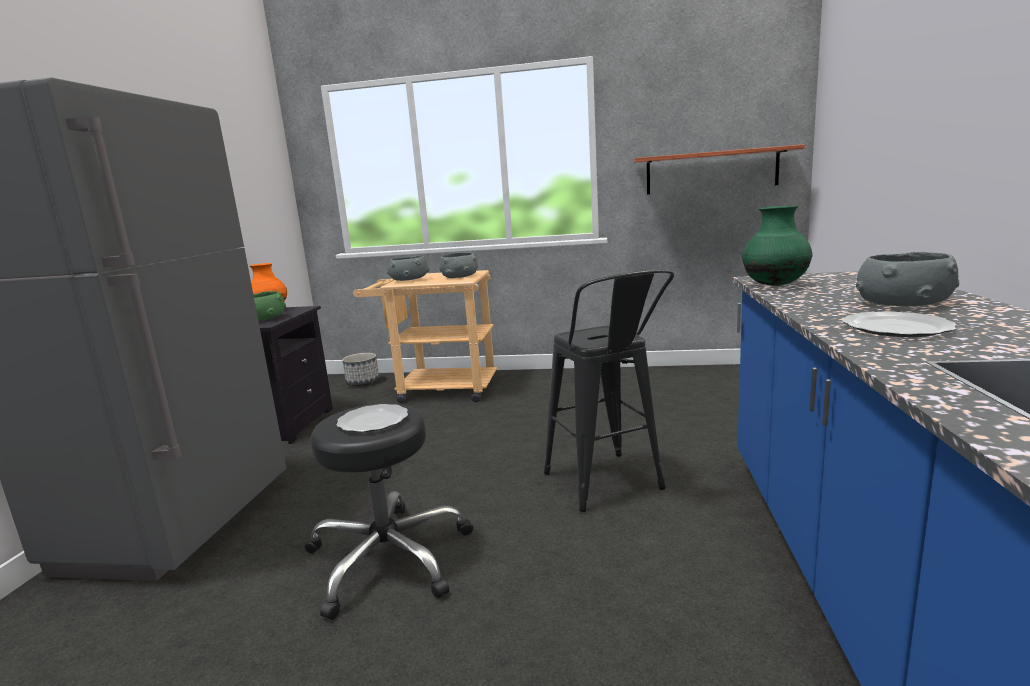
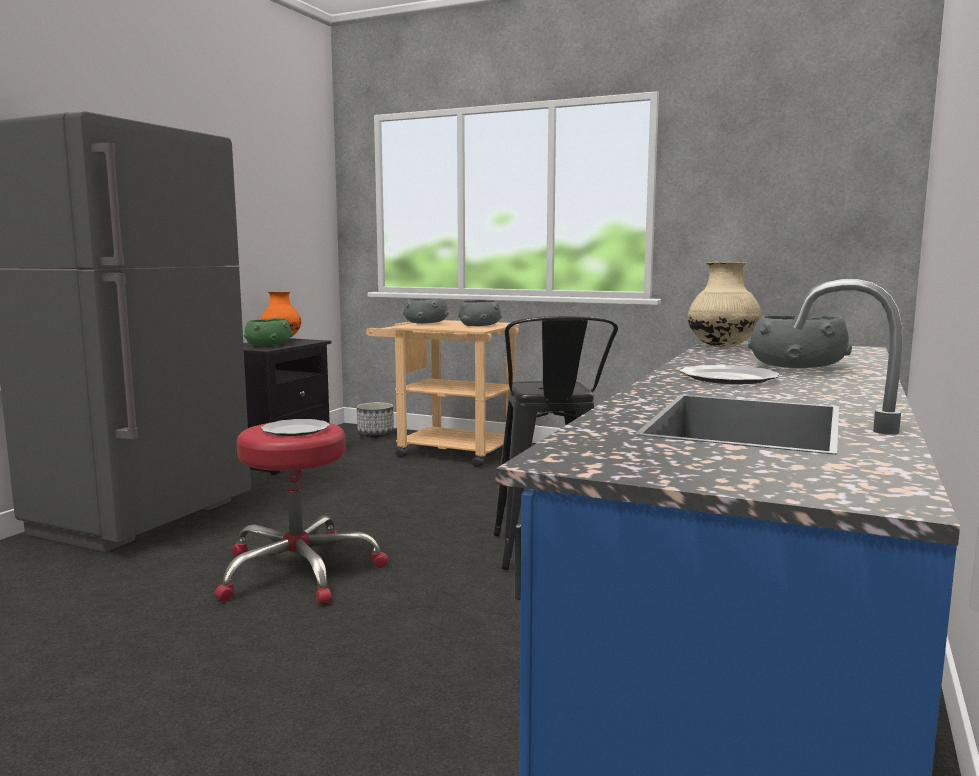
camera: 15 degrees right, 5 degrees down
black stool [305,403,474,620] -> red stool [214,422,388,605]
shelf [633,144,805,194] -> none
green vase [742,206,813,286] -> beige vase [688,262,761,347]

